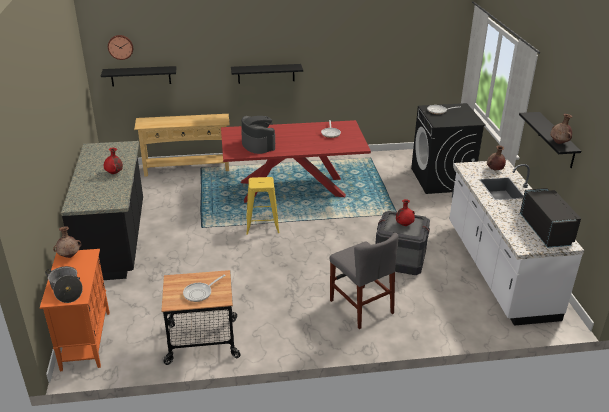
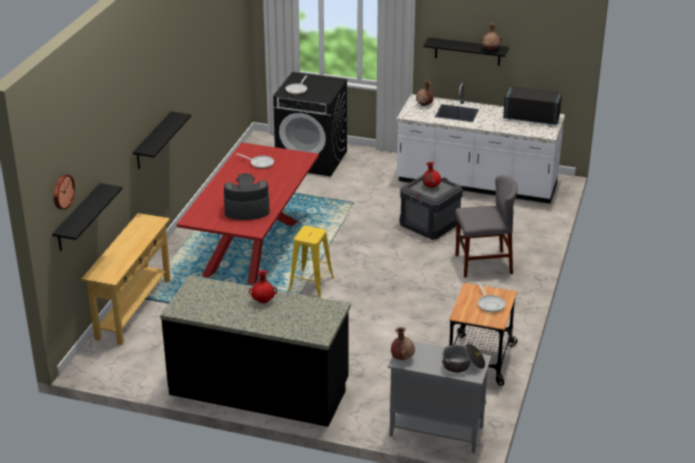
camera: 65 degrees left, 0 degrees up
orange cabinet [40,249,110,371] -> grey cabinet [388,341,492,453]

